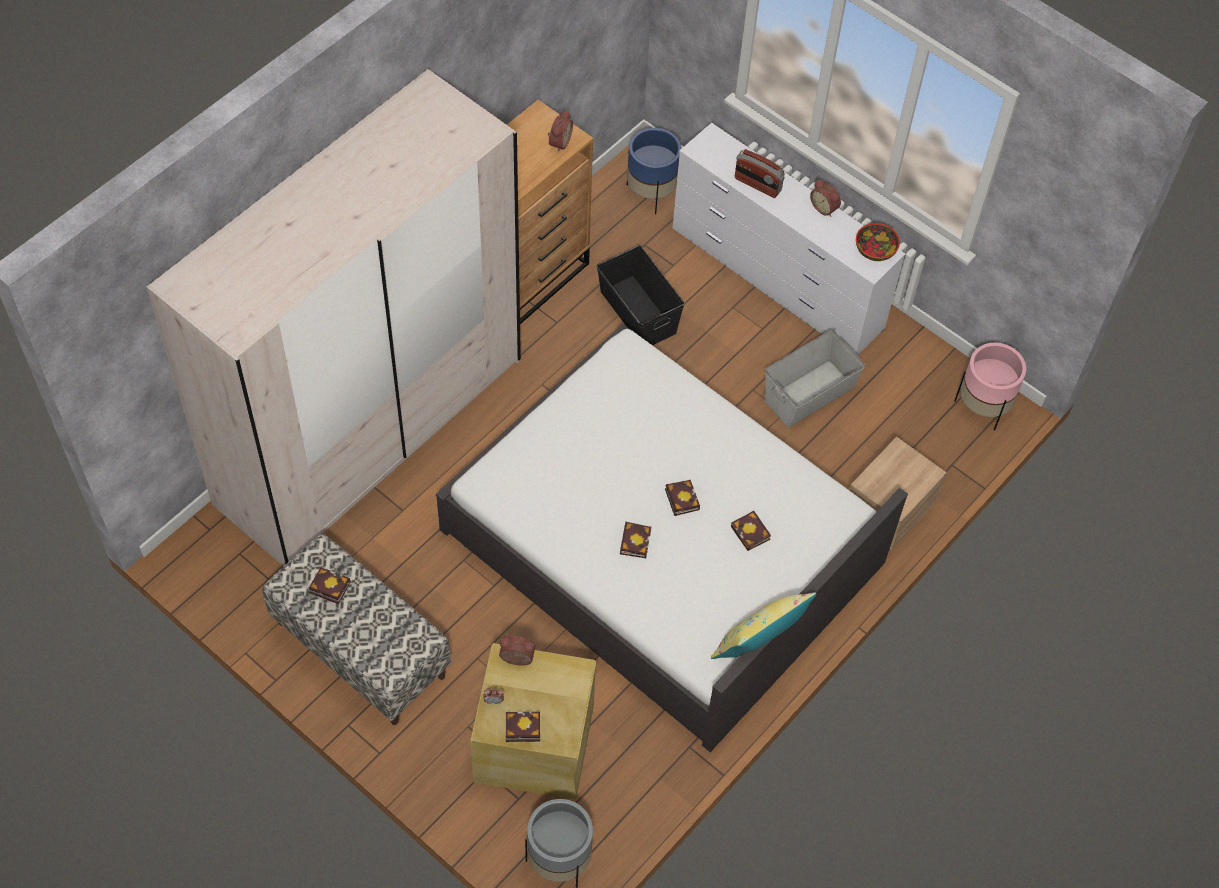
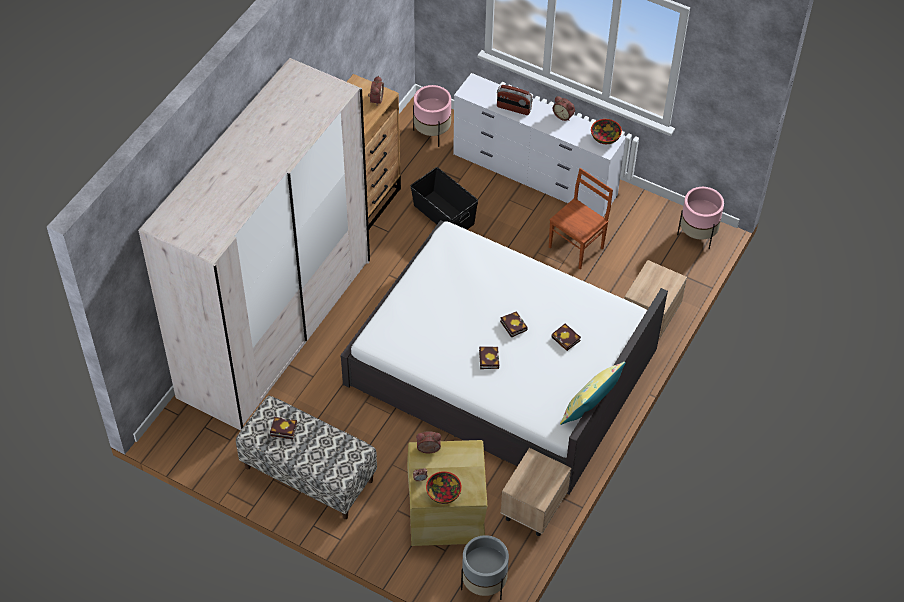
camera: 10 degrees left, 5 degrees down
book [506,711,540,742] -> bowl [426,471,462,504]
blue planter [627,128,681,214] -> pink planter [413,85,451,147]
grey storage box [764,330,865,427] -> brown chair [549,168,613,269]
none -> beige nightstand [501,448,571,536]

